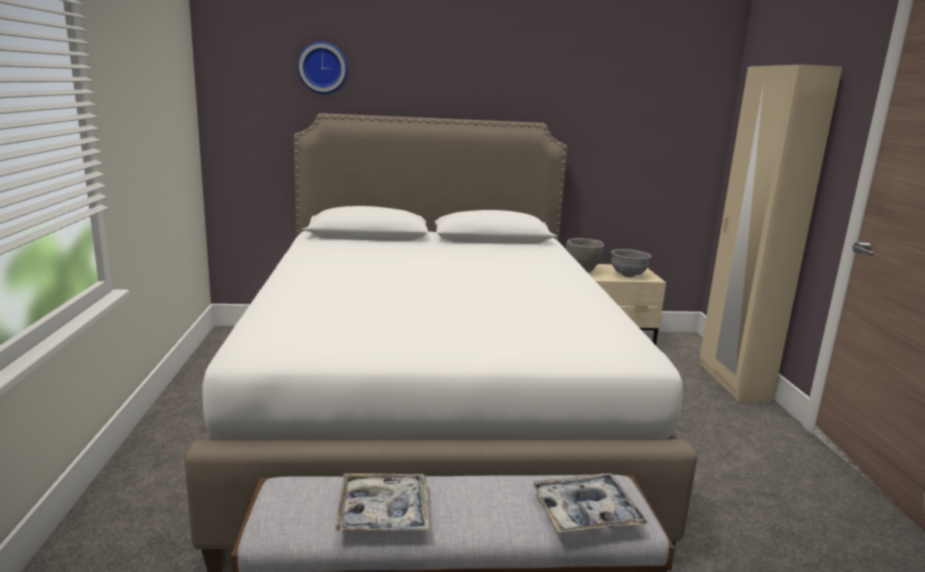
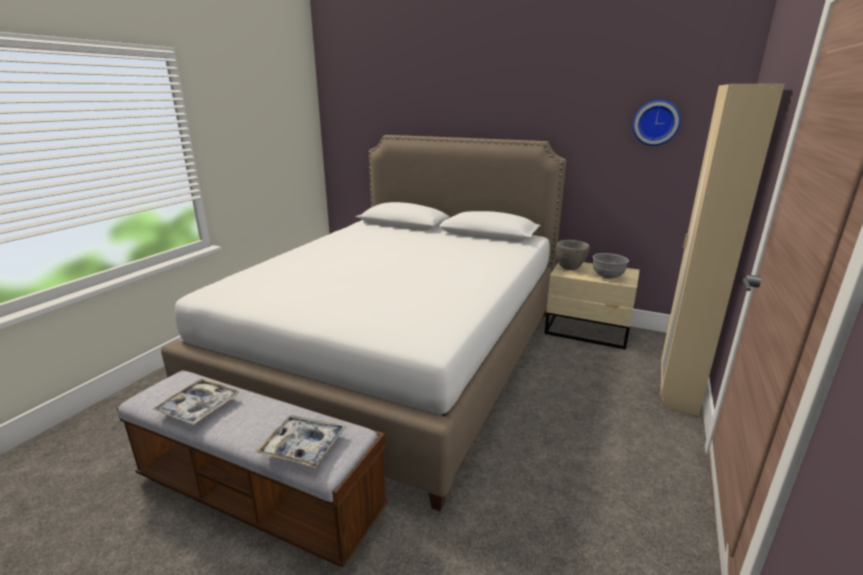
camera: 30 degrees right, 5 degrees up
wall clock [297,41,348,94] -> wall clock moved to [633,100,681,146]

